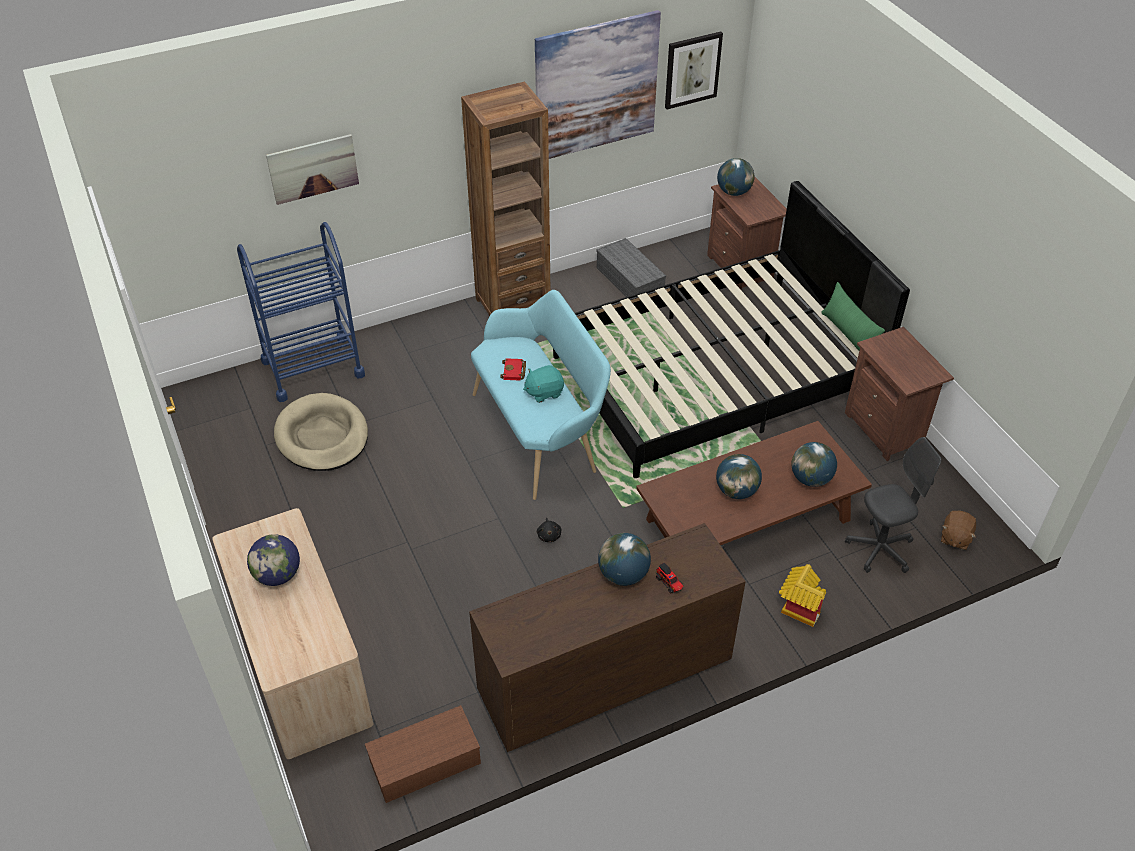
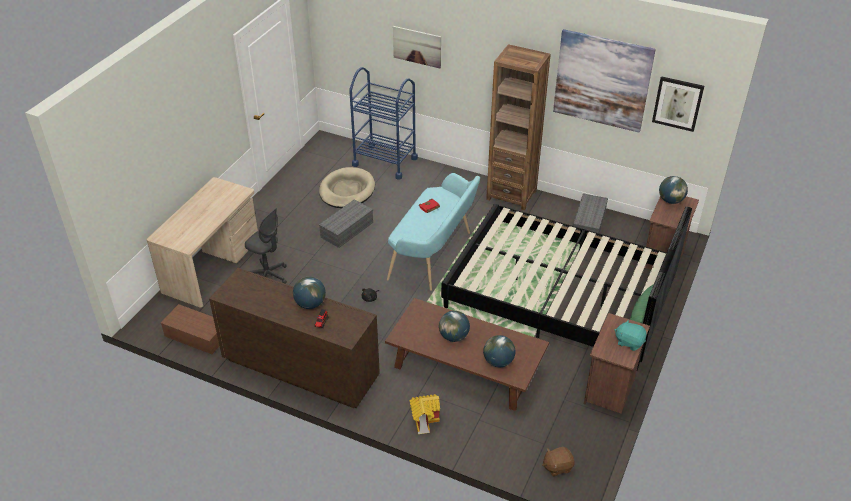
camera: 50 degrees right, 5 degrees down
globe [247,534,300,586] -> none
turquoise plush toy [523,365,564,403] -> turquoise plush toy moved to [615,320,647,351]
grey office chair [845,437,941,573] -> grey office chair moved to [245,208,287,283]
none -> grey storage box [319,200,373,248]

